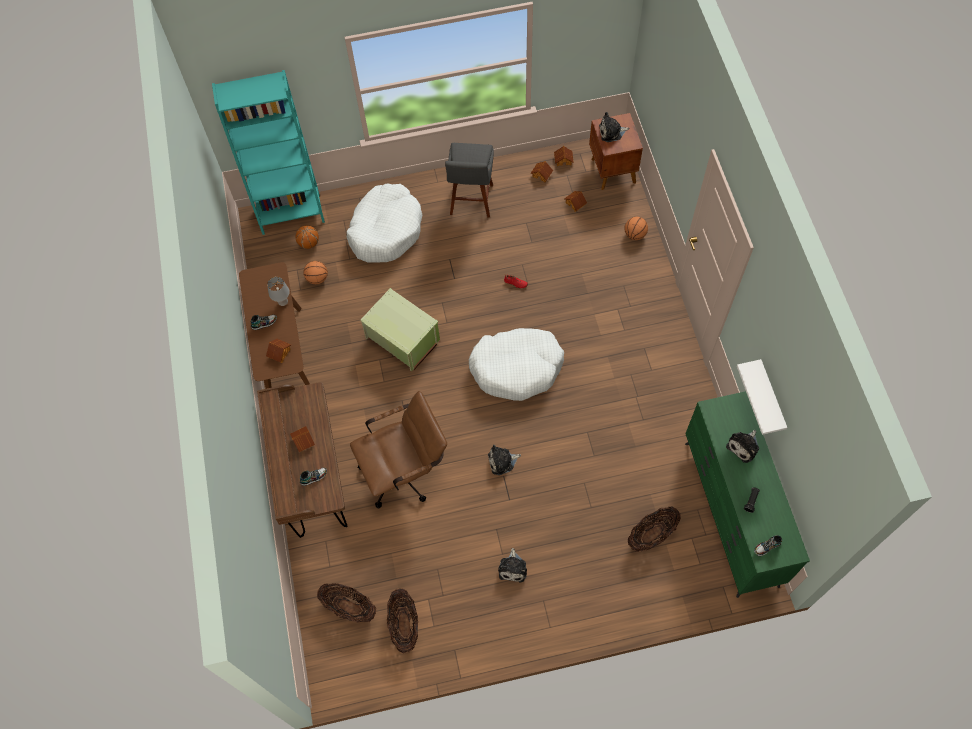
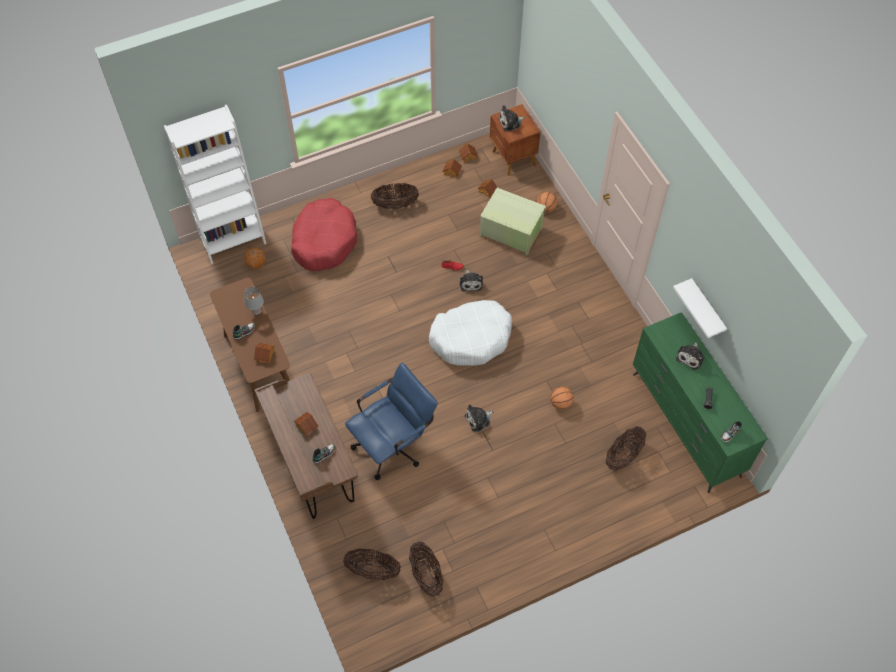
camera: 15 degrees left, 5 degrees down
turquoise bookcase [212,70,325,235] -> white bookcase [164,105,266,264]
basketball [303,261,328,284] -> basketball moved to [550,387,574,410]
white dog bed [347,183,423,263] -> red dog bed [291,198,357,271]
brown office chair [350,391,447,508] -> blue office chair [345,363,438,480]
green storage box [360,288,440,371] -> green storage box moved to [480,187,546,255]
grey stool [445,143,494,218] -> basket [371,183,419,209]
plush toy [498,548,527,582] -> plush toy moved to [460,269,483,292]

